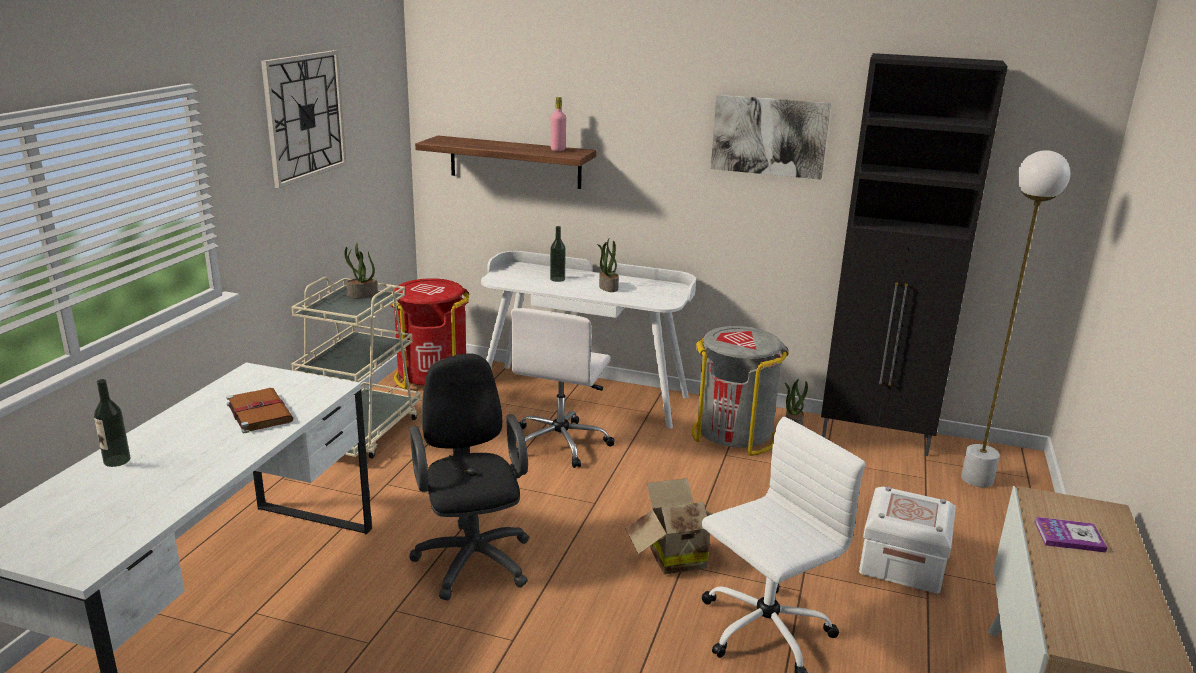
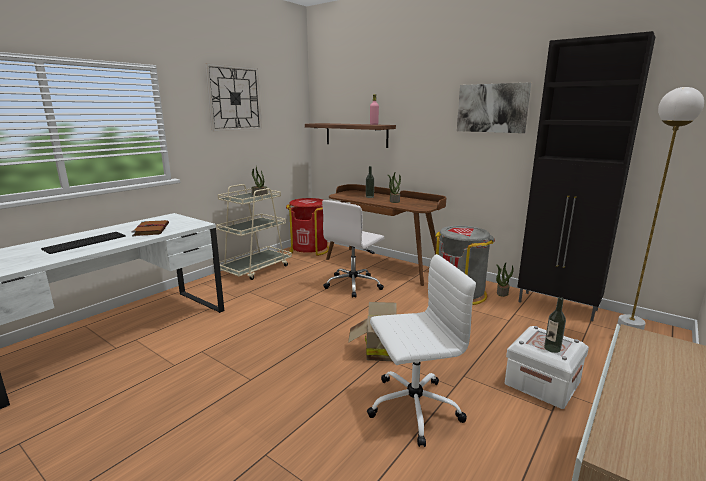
camera: 20 degrees right, 5 degrees down
bottle [94,379,130,467] -> bottle moved to [544,297,566,353]
black office chair [409,353,530,600] -> none
white desk [481,251,696,429] -> brown desk [326,184,446,286]
book [1034,517,1107,553] -> none
none -> keyboard [41,232,126,254]

